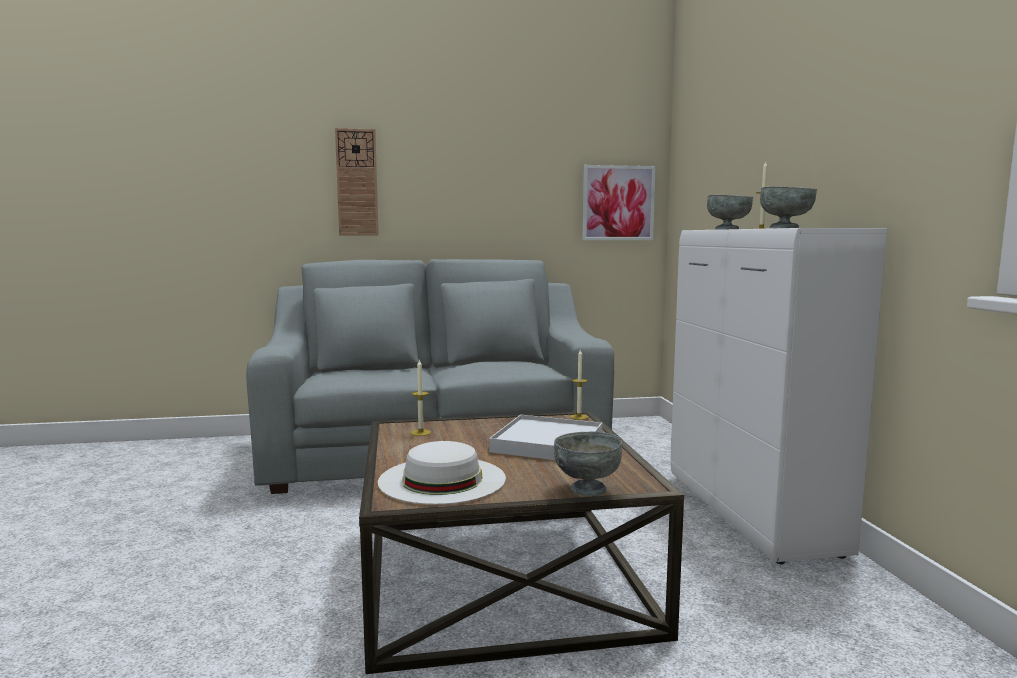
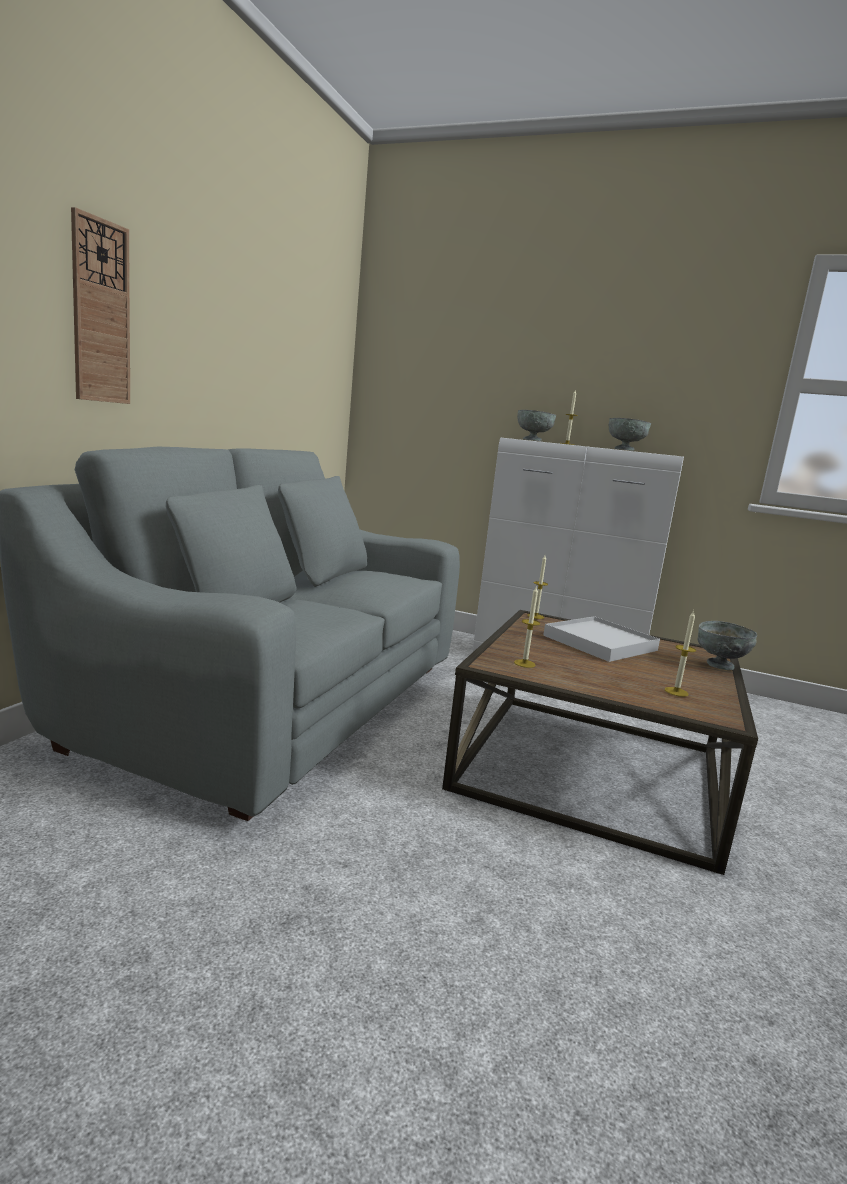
camera: 60 degrees left, 5 degrees up
white hat [378,441,506,505] -> candle [665,611,696,697]
picture [582,165,656,240] -> none

